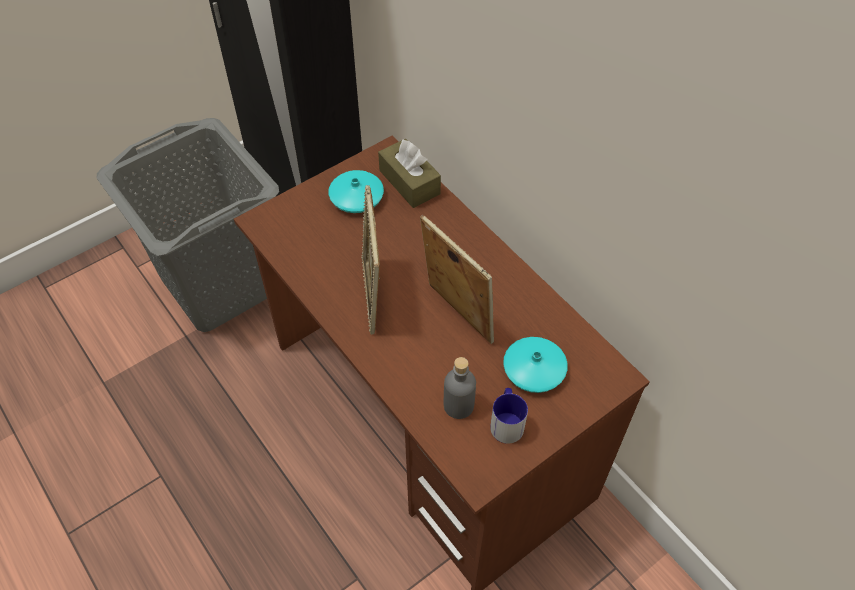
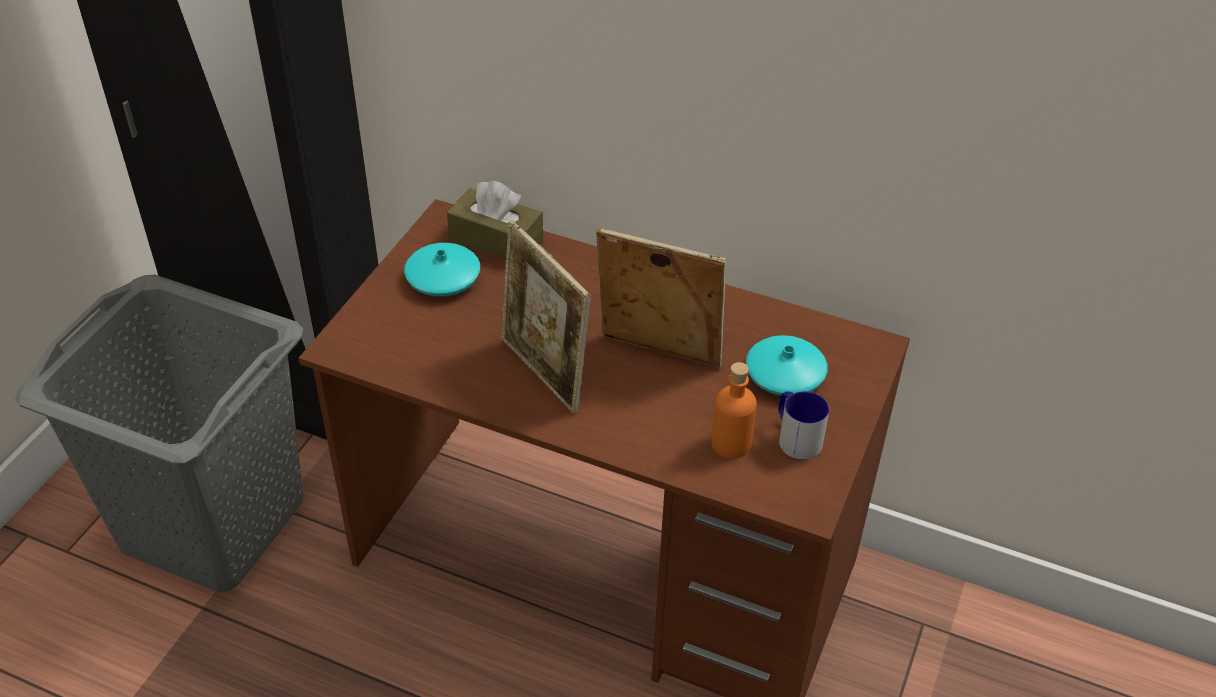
camera: 30 degrees left, 10 degrees down
grey bottle [444,357,476,419] -> orange bottle [712,362,757,459]

